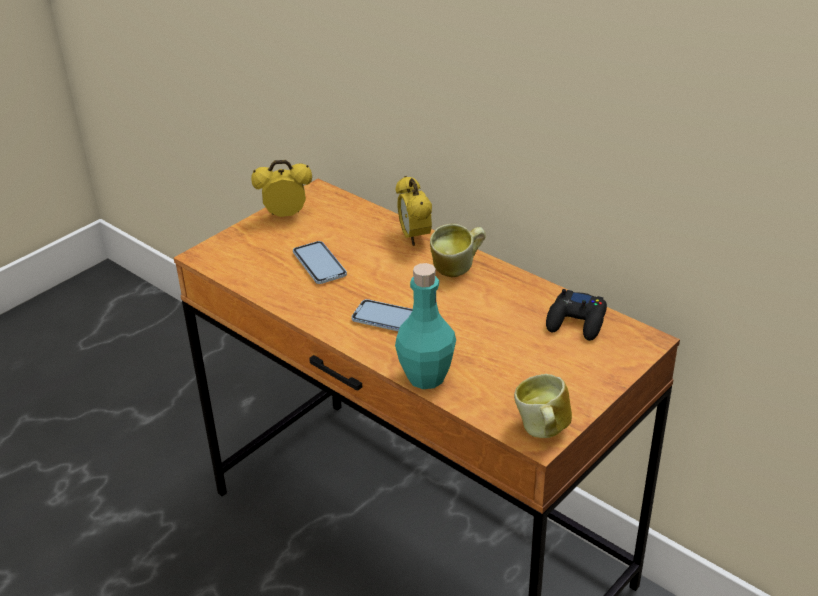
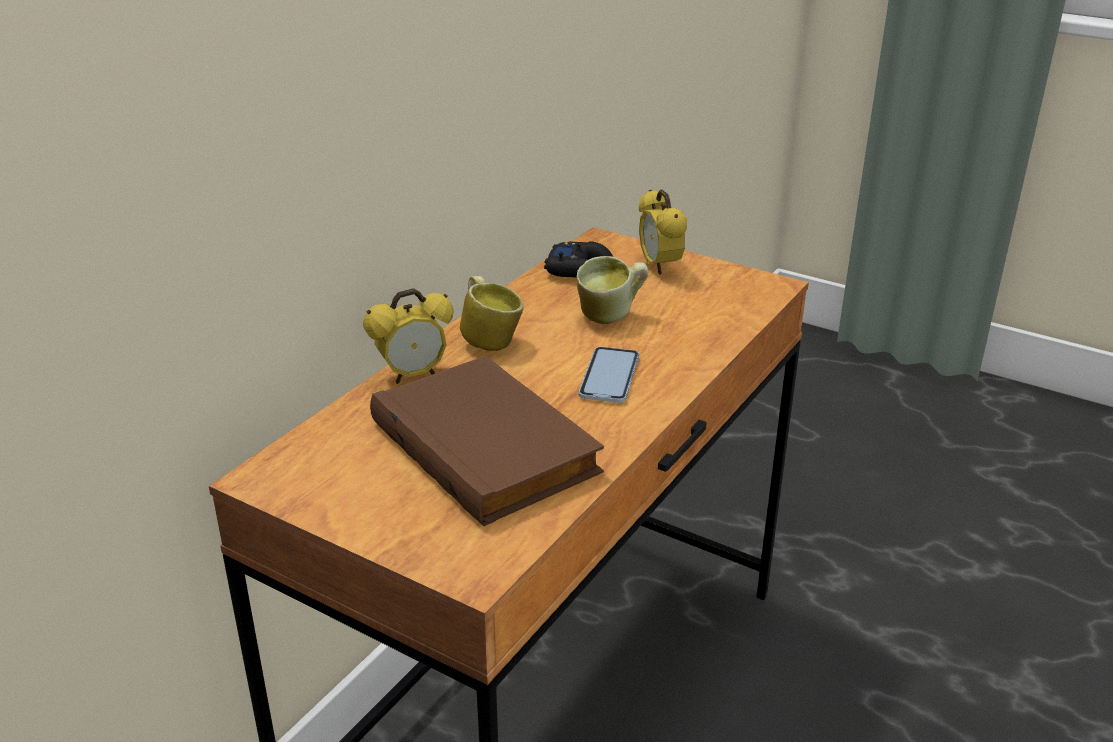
camera: 100 degrees left, 5 degrees down
alarm clock [251,160,312,217] -> alarm clock moved to [639,189,687,275]
phone [293,241,347,284] -> brown book [370,356,604,526]
turquoise bottle [395,263,456,389] -> none
mug [514,374,572,438] -> mug moved to [576,256,649,324]

